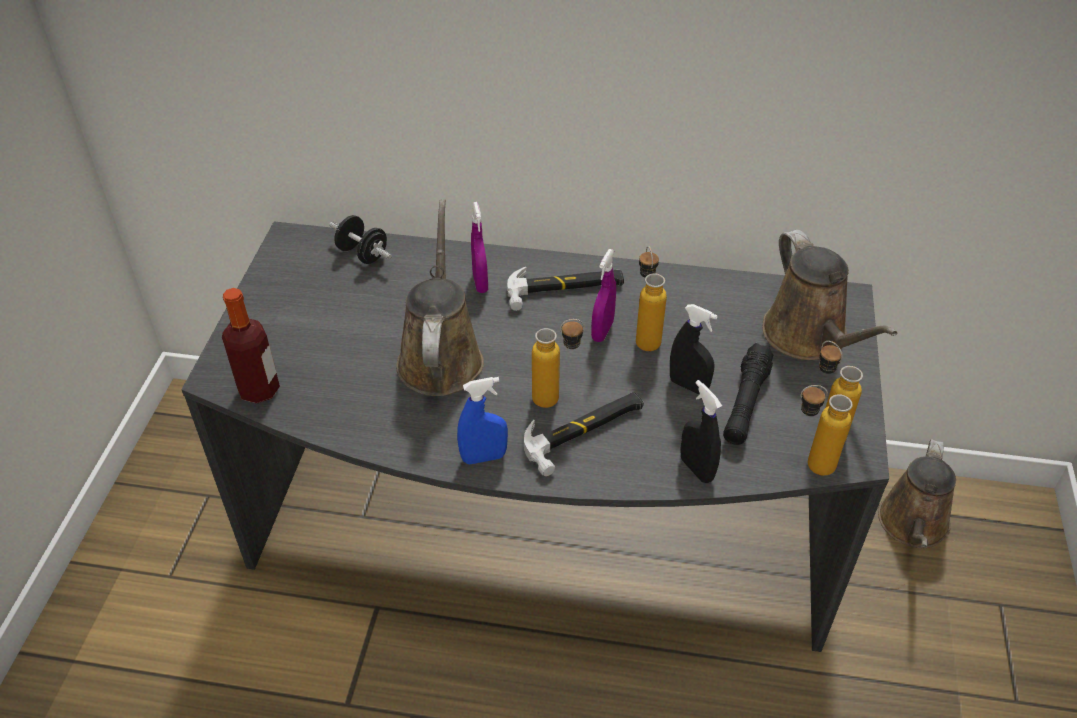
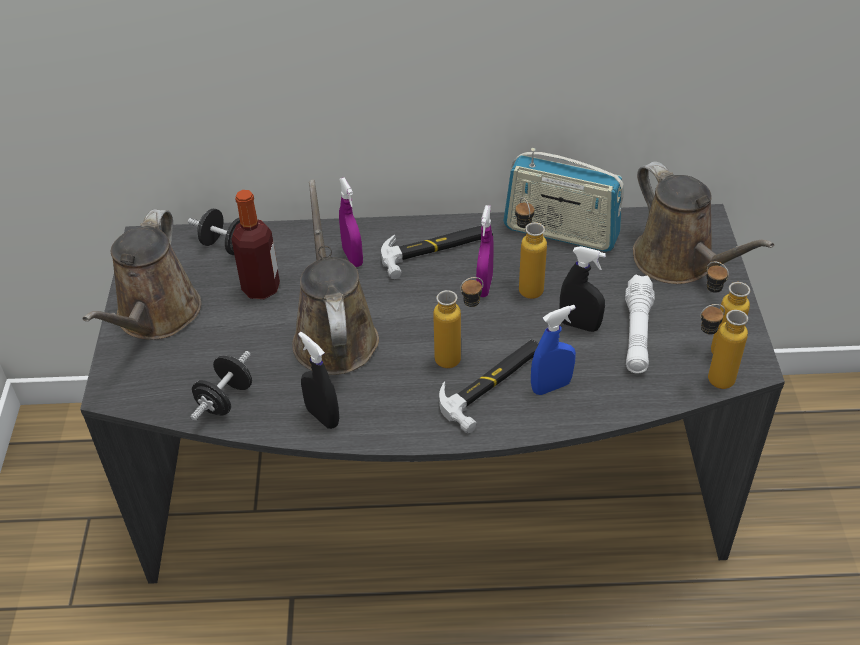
camera: 10 degrees left, 0 degrees up
bottle [222,288,280,403] -> bottle moved to [231,190,280,299]
blue spray bottle [457,377,508,464] -> blue spray bottle moved to [531,305,576,395]
black spray bottle [680,380,722,483] -> black spray bottle moved to [298,332,339,429]
black flashlight [723,343,773,445] -> white flashlight [625,275,655,373]
brown watering can [878,439,956,548] -> brown watering can moved to [82,209,201,340]
none -> black dumbbell [190,351,252,421]
none -> radio [504,148,624,252]

